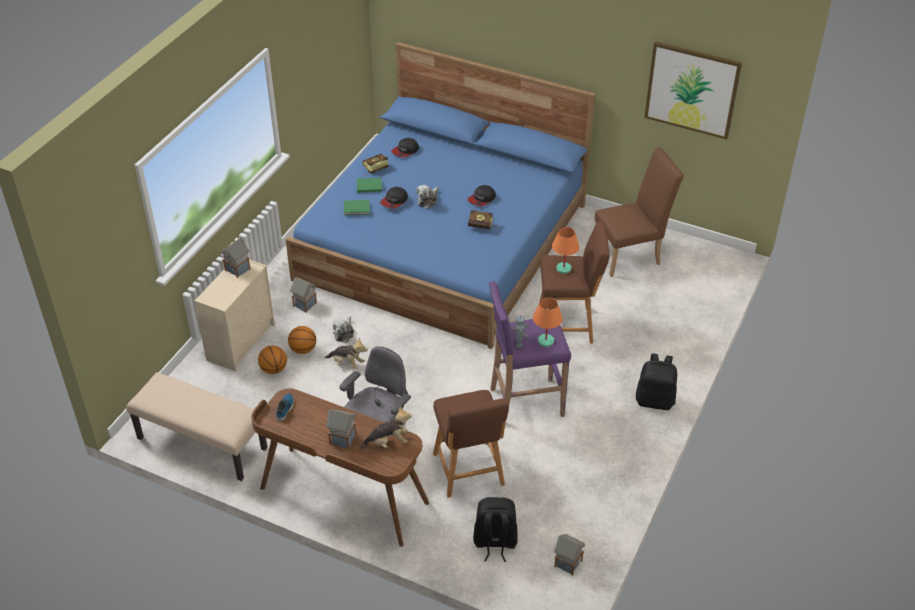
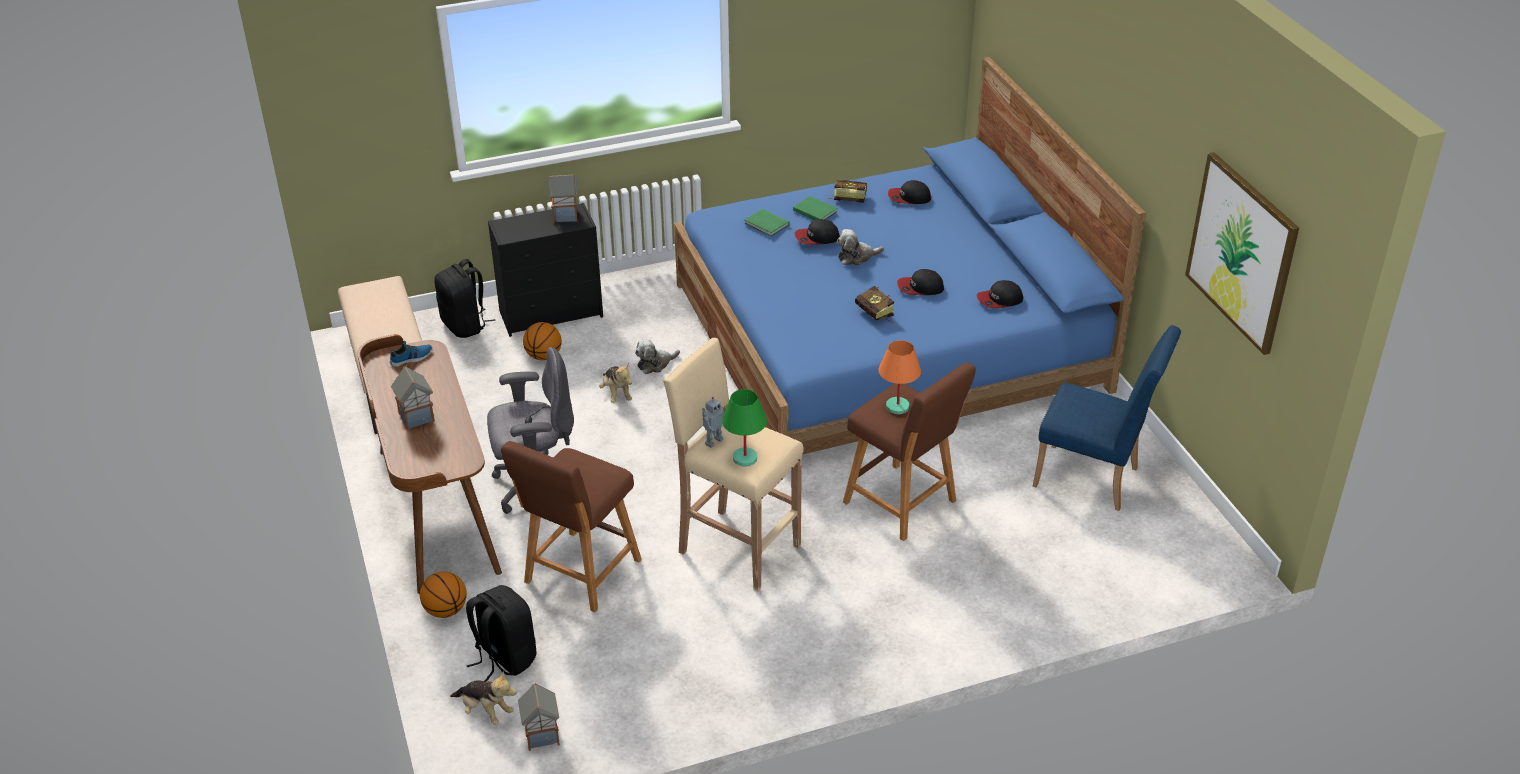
camera: 45 degrees right, 5 degrees down
beige dresser [194,260,275,371] -> black dresser [488,203,603,337]
basketball [288,326,316,354] -> basketball moved to [420,571,467,618]
toy house [290,276,317,313] -> none
plush toy [360,407,412,449] -> plush toy moved to [450,671,516,725]
purple stool [489,281,571,417] -> beige stool [663,338,804,591]
orange table lamp [533,298,563,347] -> green table lamp [722,389,767,466]
brown chair [595,148,684,277] -> blue chair [1033,325,1181,511]
black backpack [636,353,677,410] -> black backpack moved to [434,259,495,338]
none -> cap [976,280,1023,308]

